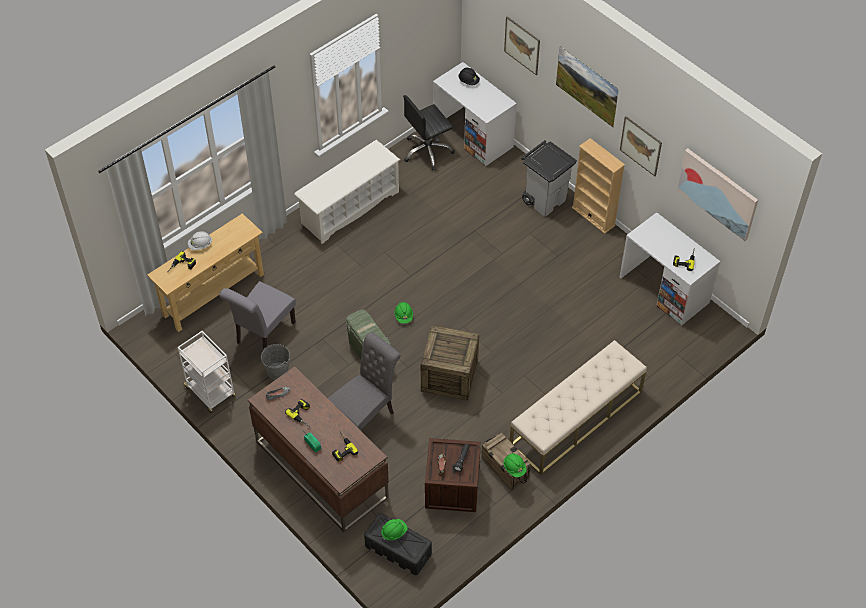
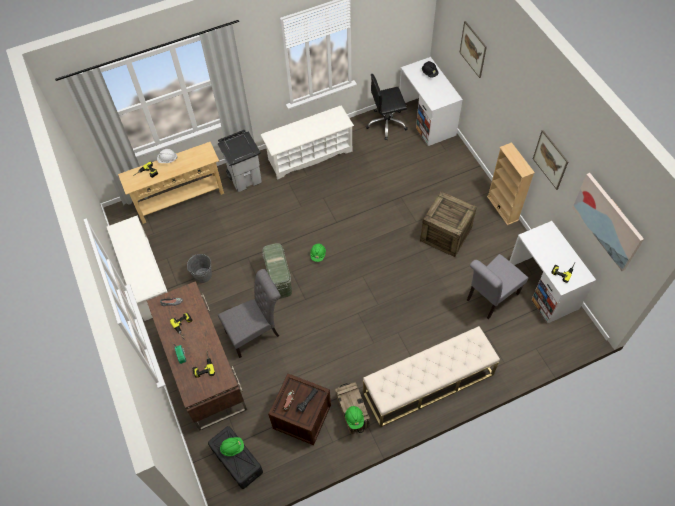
camera: 20 degrees right, 5 degrees up
white cart [178,331,236,413] -> white shoe rack [107,216,167,321]
grey chair [219,281,296,350] -> grey chair moved to [467,254,528,319]
crate [421,325,479,401] -> crate moved to [420,191,477,257]
grey trash can [521,140,577,217] -> grey trash can moved to [218,129,262,192]
picture [556,47,619,127] -> none

